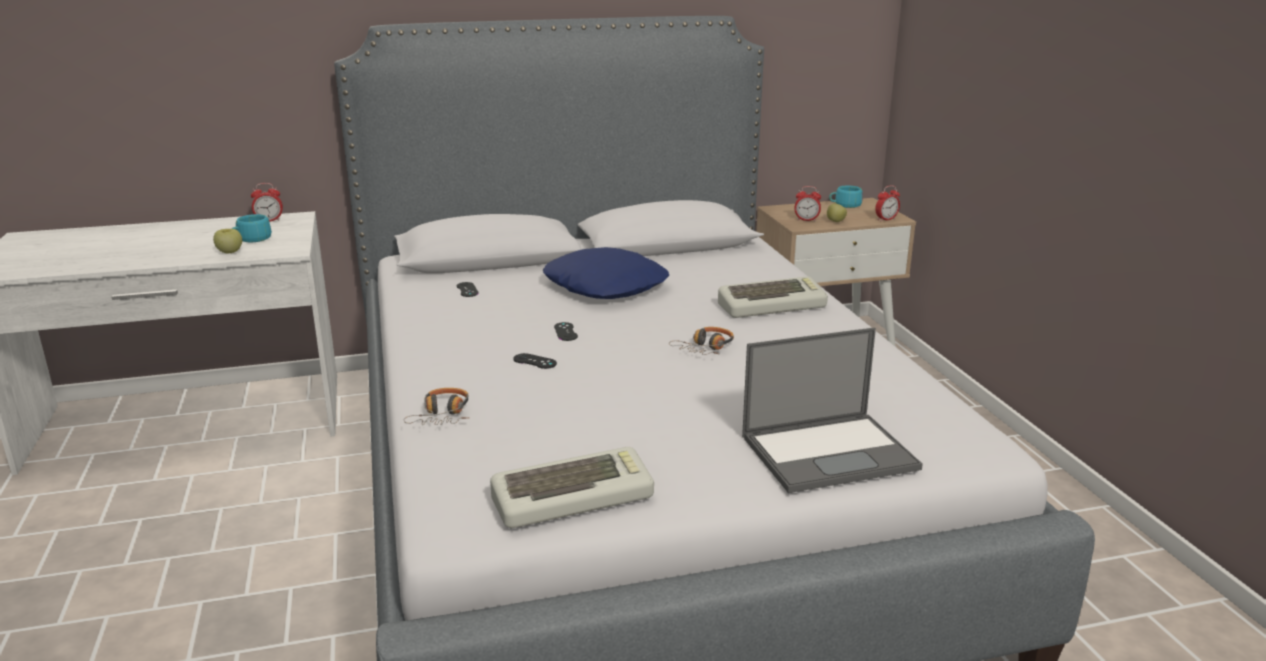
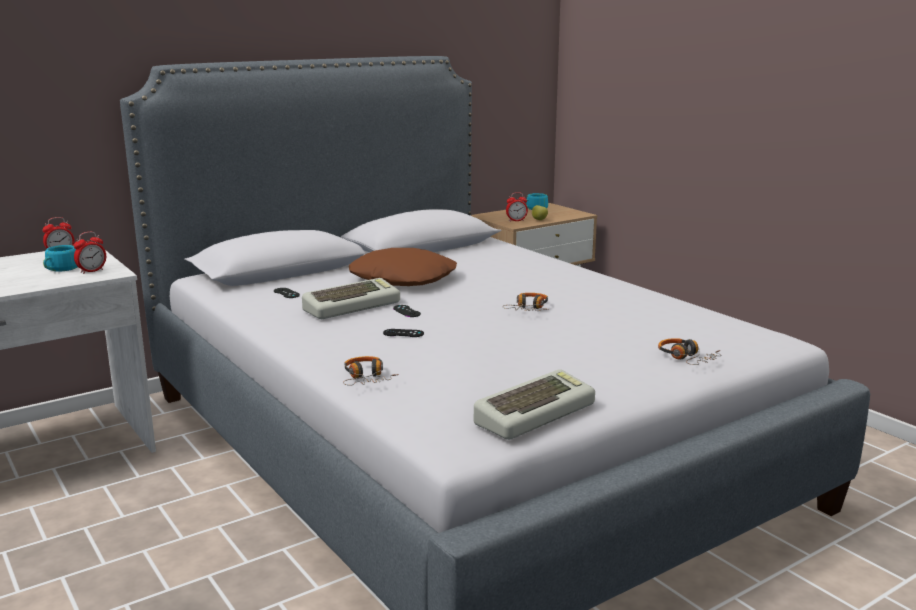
camera: 20 degrees left, 5 degrees down
apple [213,229,242,254] -> none
blue pillow [543,247,669,299] -> brown pillow [349,248,457,286]
keyboard [718,276,828,318] -> keyboard moved to [302,278,400,319]
laptop [742,327,923,493] -> headphones [658,338,721,365]
alarm clock [875,185,900,221] -> alarm clock moved to [74,232,106,274]

